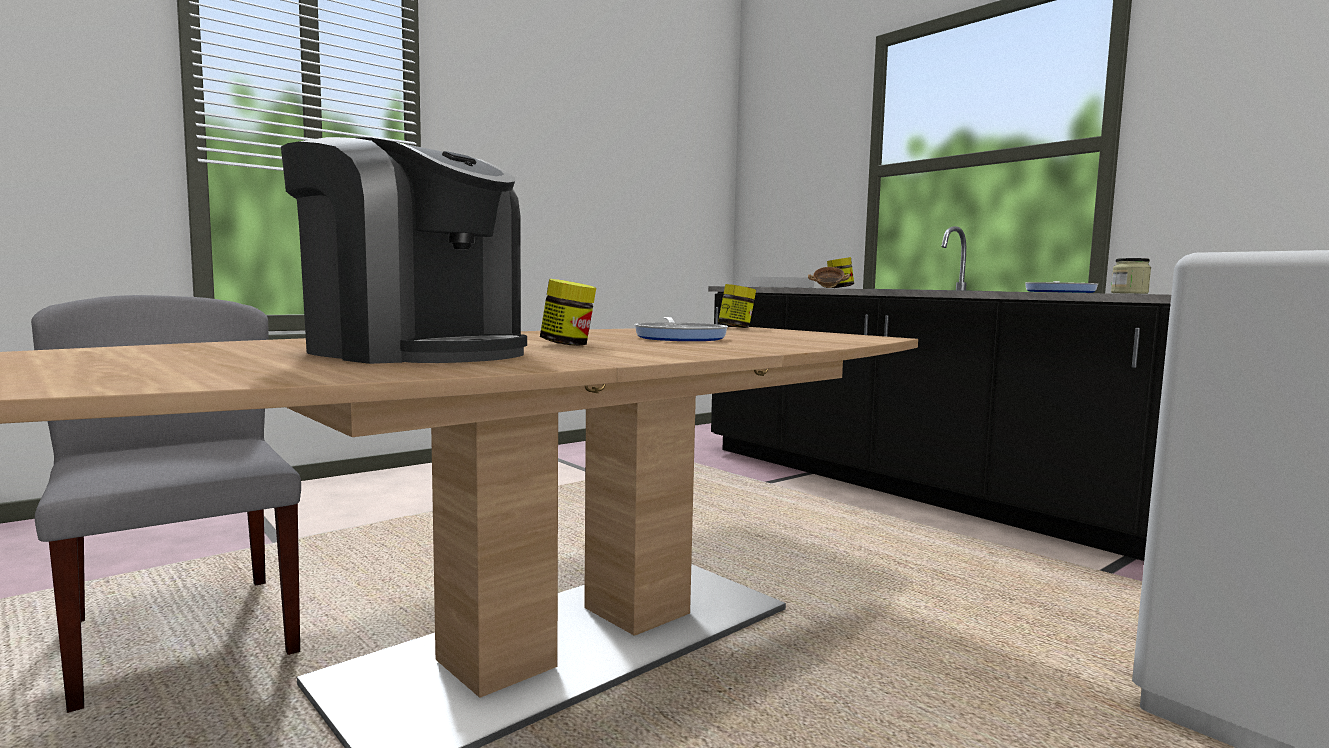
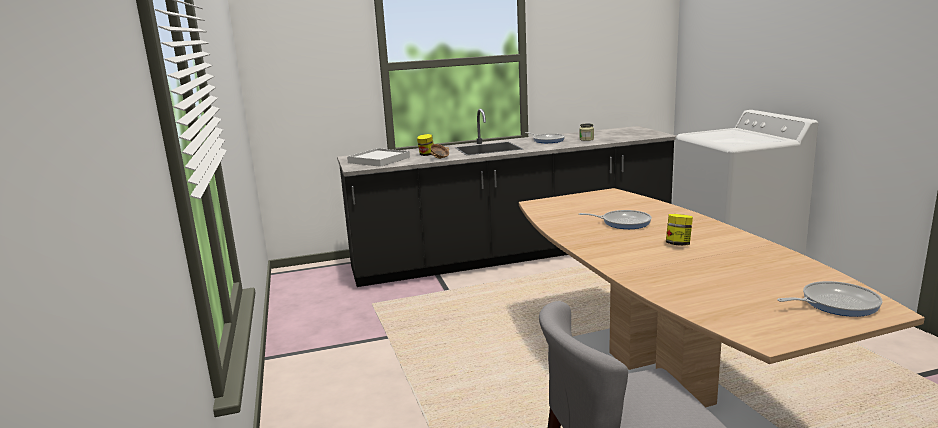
camera: 65 degrees left, 10 degrees up
coffee machine [281,137,527,364] -> none
jar [718,284,756,328] -> none
none -> frying pan [777,281,882,317]

